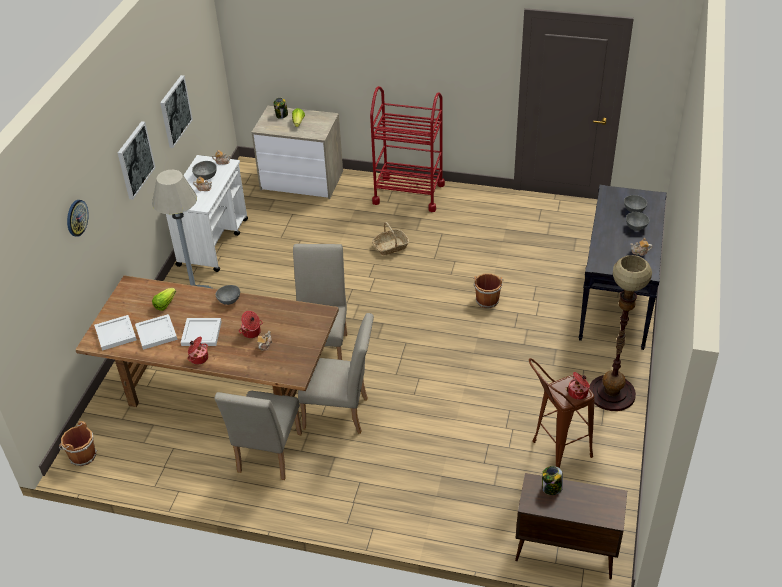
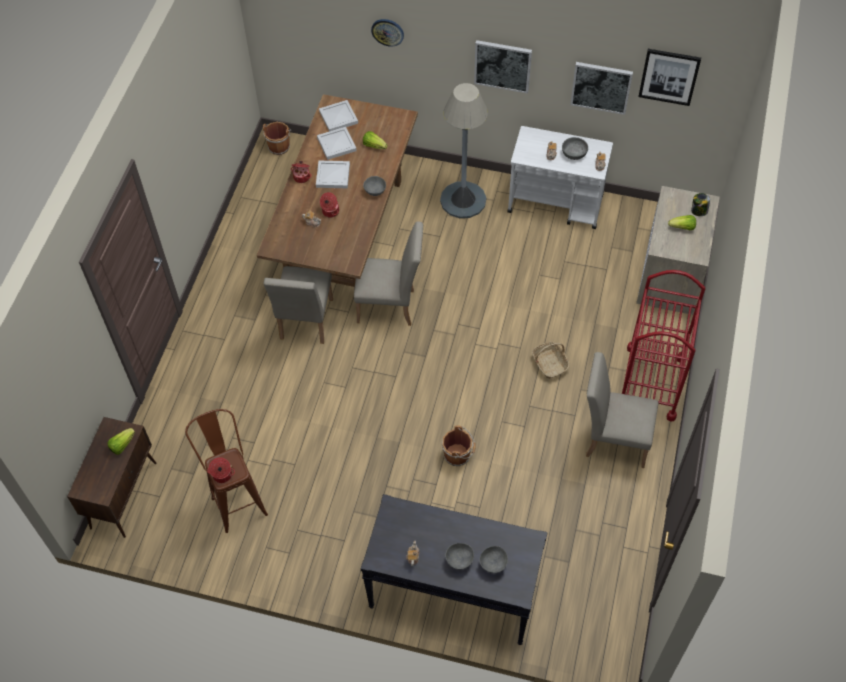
camera: 90 degrees right, 15 degrees up
beige chair [214,391,302,480] -> beige chair moved to [586,352,658,468]
jar [542,466,563,495] -> lettuce [107,428,135,455]
floor lamp [589,255,652,411] -> none
none -> picture [638,49,701,106]

